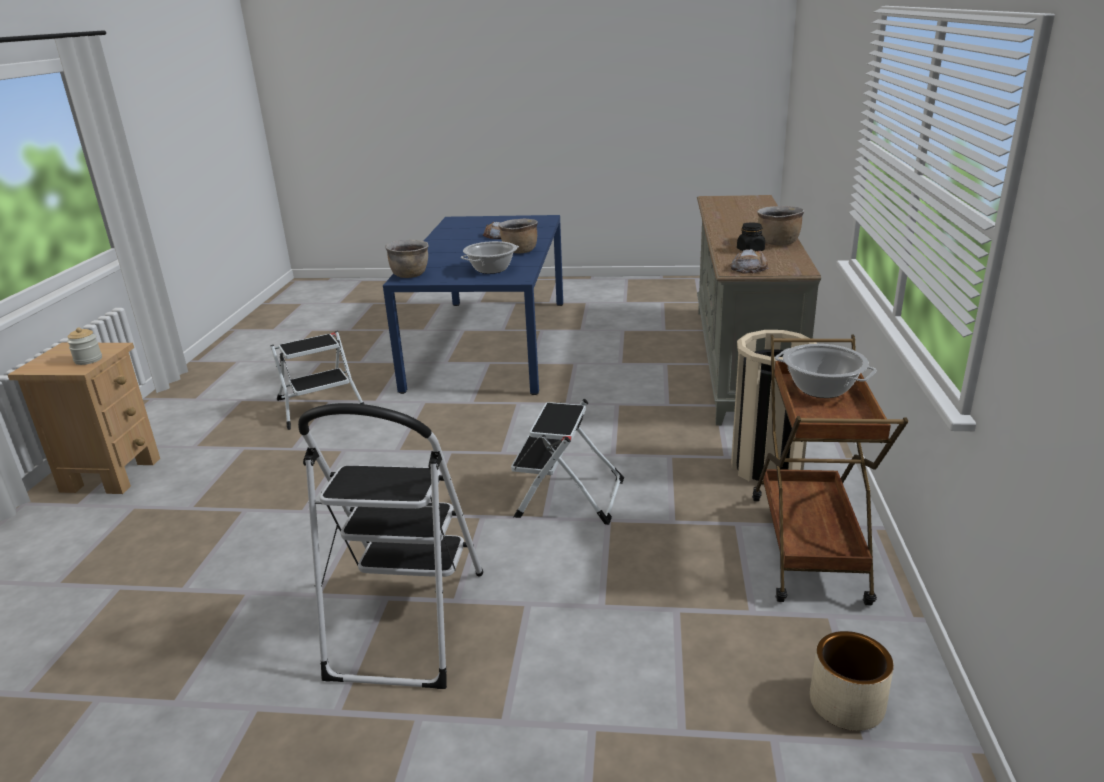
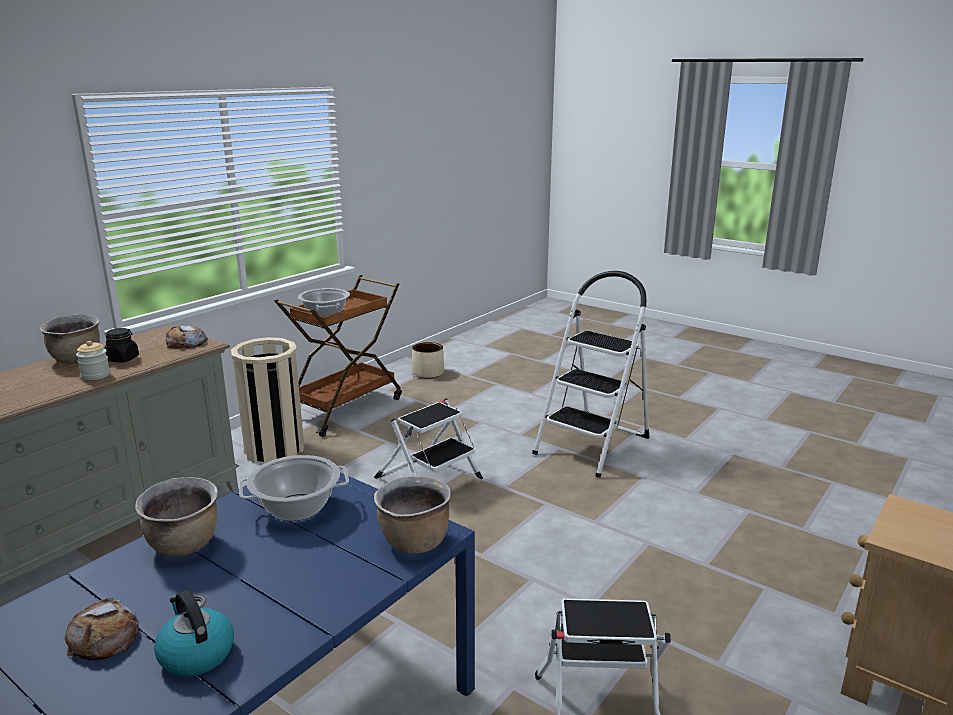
camera: 150 degrees left, 5 degrees down
jar [67,327,102,365] -> jar moved to [76,341,110,380]
none -> kettle [154,590,234,677]

